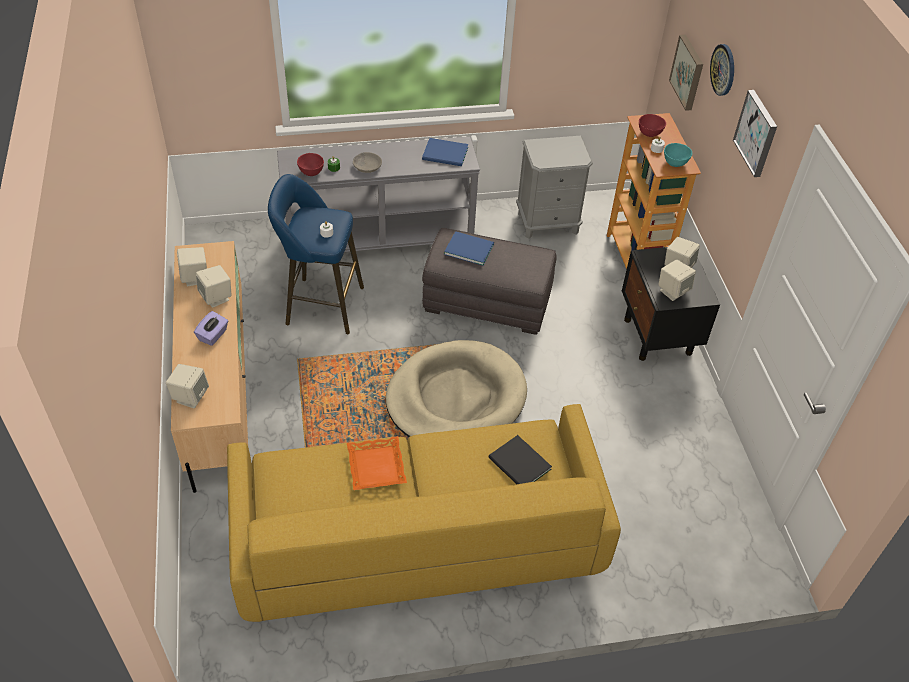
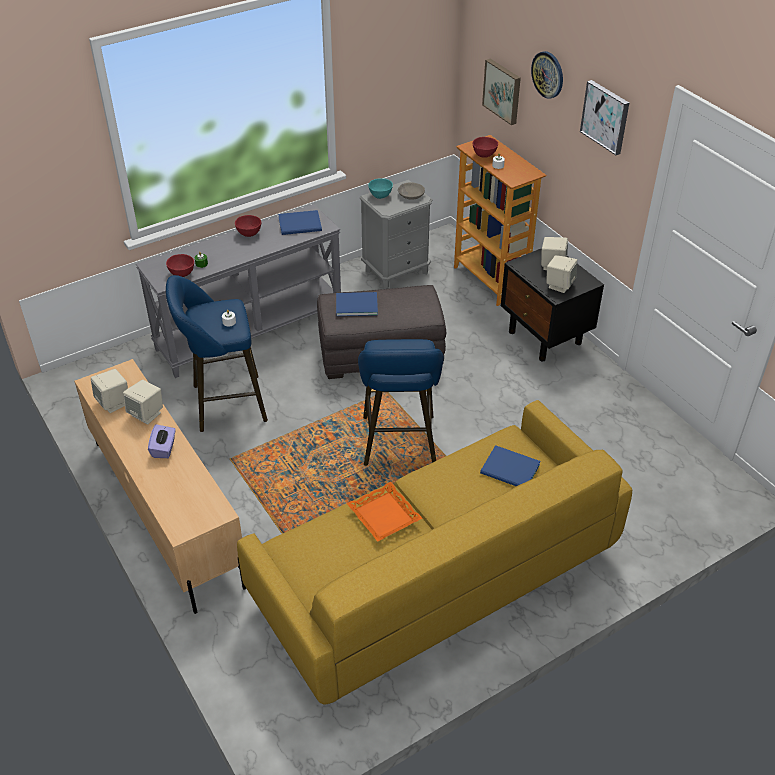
camera: 20 degrees left, 5 degrees down
beige speaker [166,364,209,408] -> none
grey bowl [353,152,382,173] -> grey bowl moved to [398,182,425,199]
beige dog bed [386,340,527,437] -> blue stool [358,339,444,466]
black book [488,435,552,484] -> blue book [480,445,540,486]
turquoise bowl [664,143,692,167] -> turquoise bowl moved to [368,178,393,199]
none -> red bowl [235,215,261,237]

